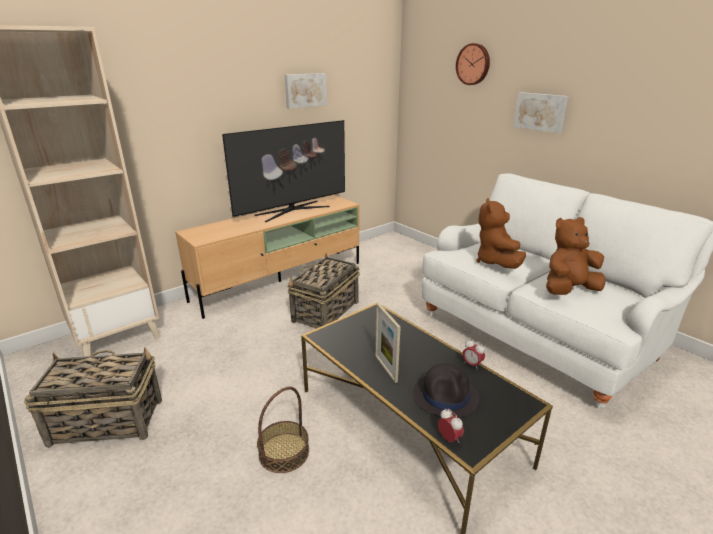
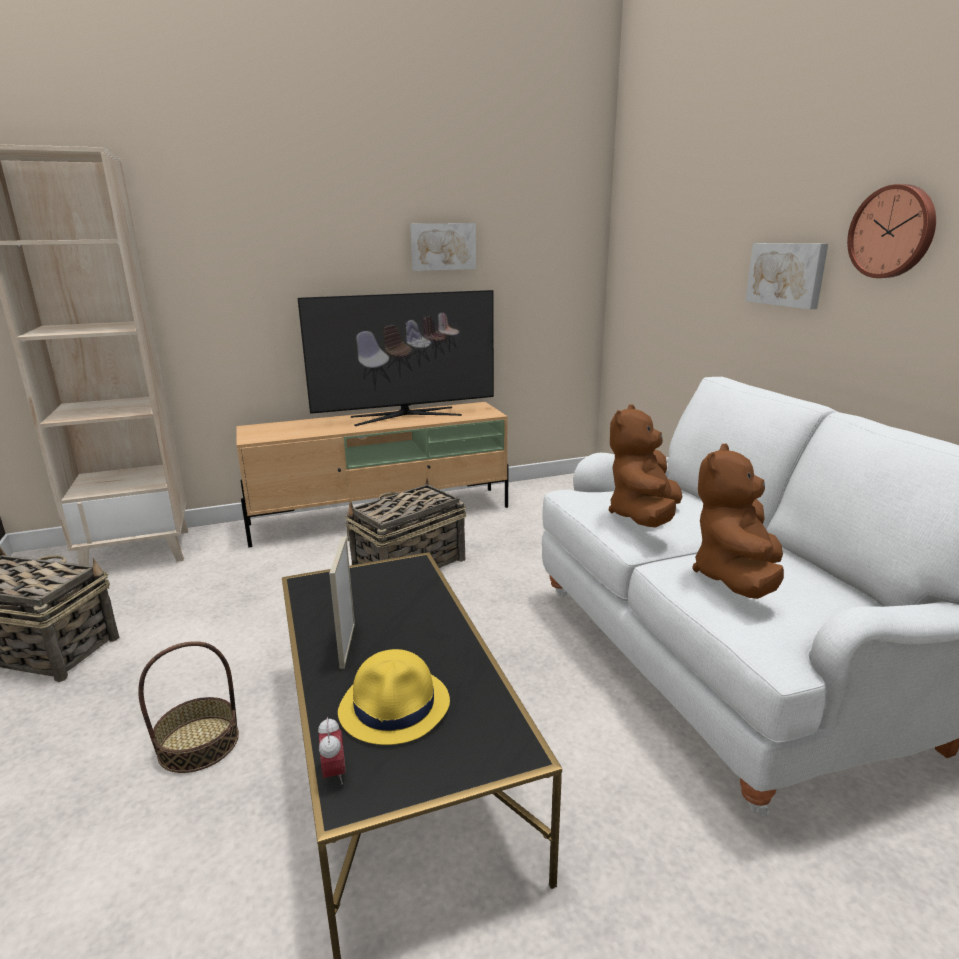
camera: 20 degrees right, 5 degrees down
black hat [413,363,479,418] -> yellow hat [338,649,450,745]
wall clock [456,43,490,85] -> wall clock moved to [847,184,936,278]
alarm clock [463,339,485,370] -> none
brown plush toy [546,217,605,295] -> brown plush toy turned 60 degrees counterclockwise [692,444,784,599]

